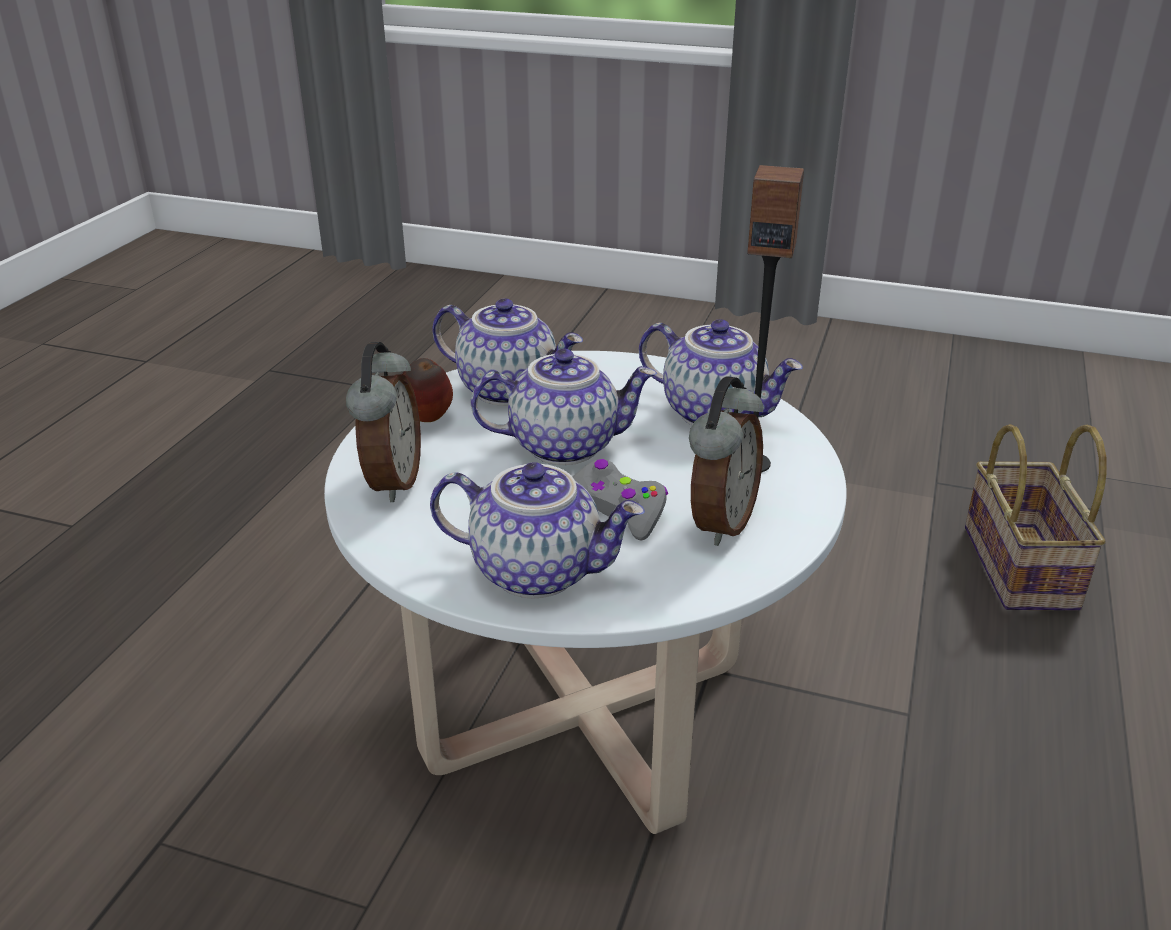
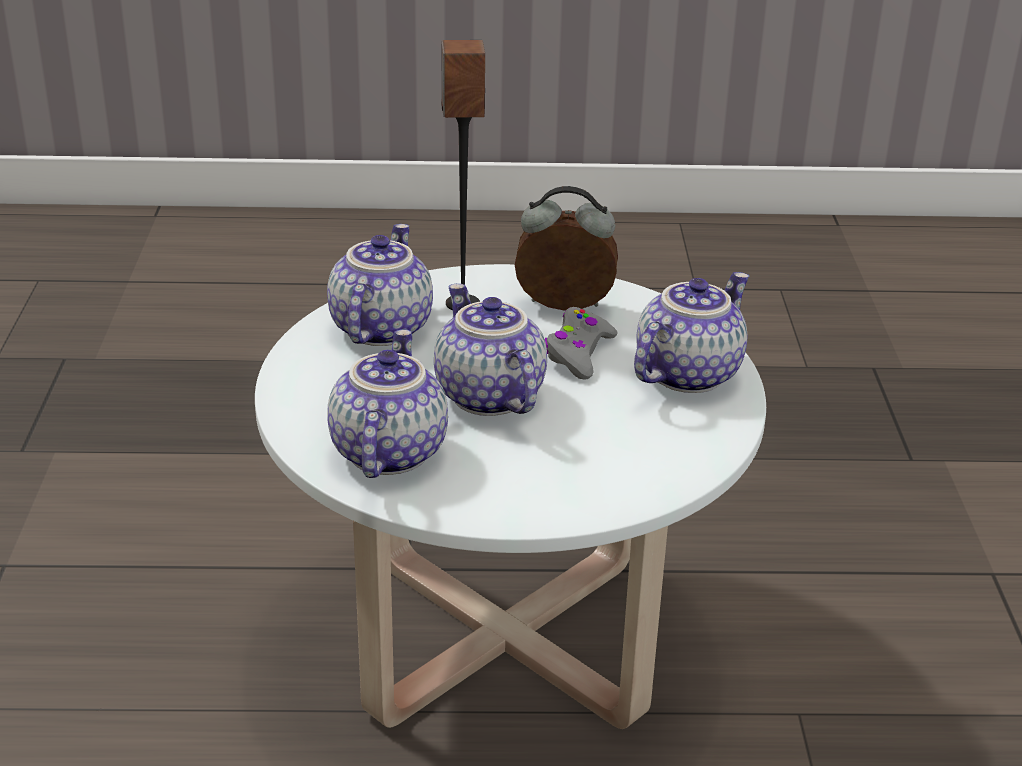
camera: 110 degrees left, 0 degrees up
alarm clock [346,342,421,502] -> none
apple [402,358,453,422] -> none
teapot [430,462,645,598] -> teapot turned 45 degrees clockwise [634,272,749,393]
basket [965,424,1106,610] -> none

